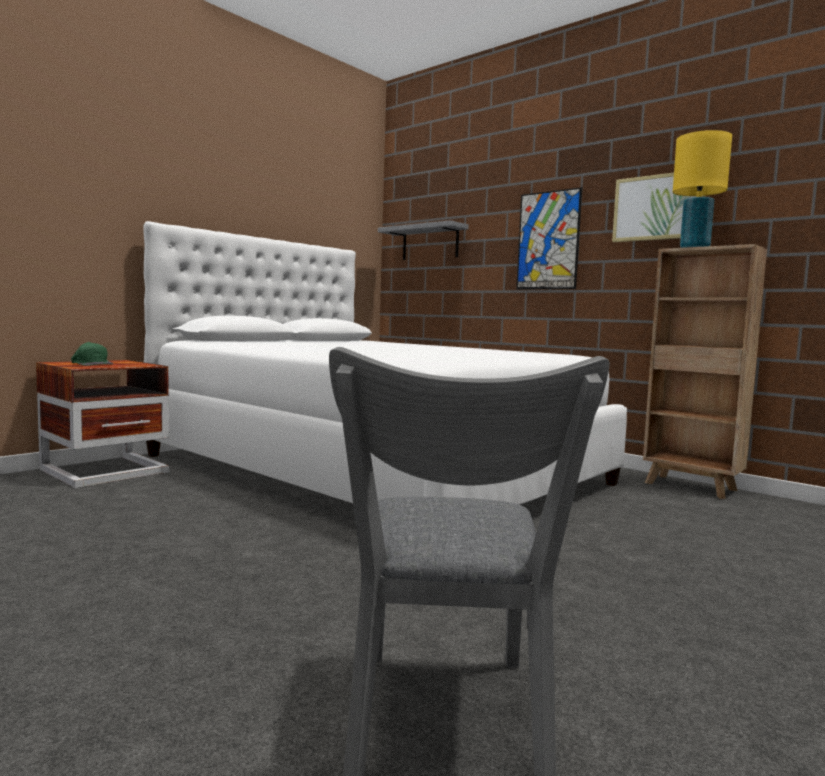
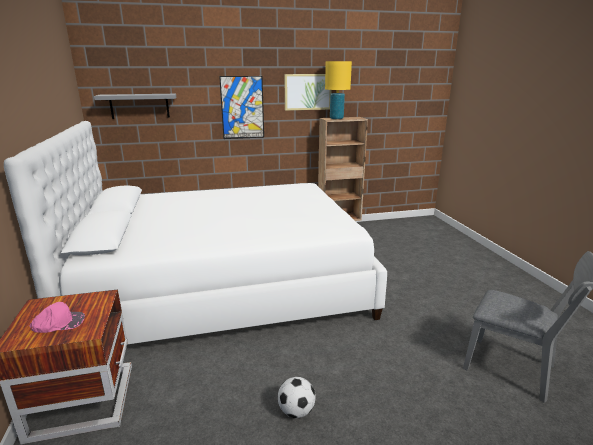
camera: 55 degrees left, 15 degrees up
green cap [71,342,113,366] -> pink cap [30,302,85,333]
none -> football [278,377,316,418]

